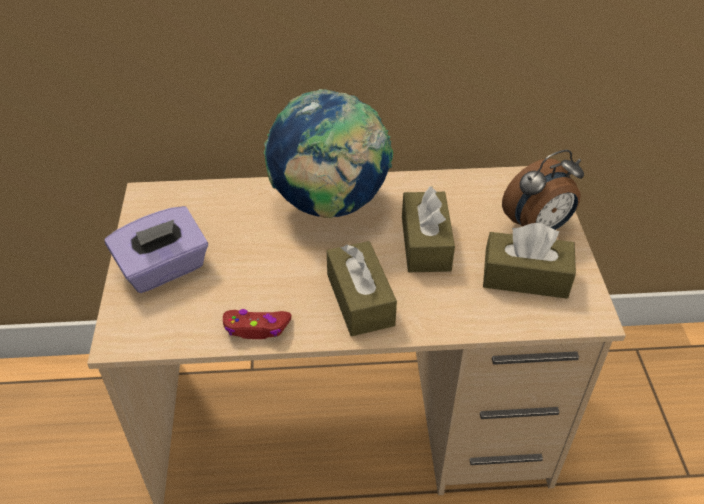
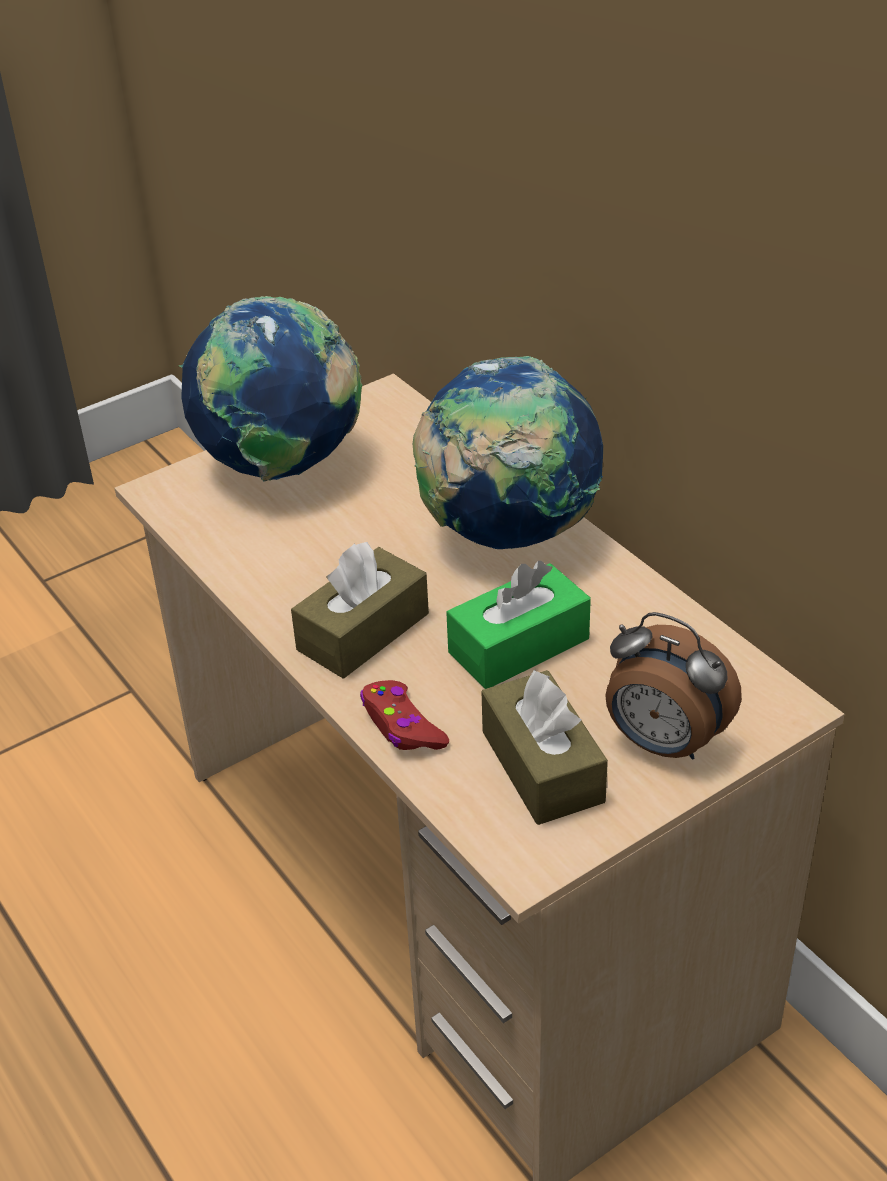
camera: 60 degrees right, 5 degrees down
purple tissue box [104,206,208,293] -> globe [179,296,362,482]
red game controller [223,309,291,339] -> red game controller moved to [360,680,449,750]
brown tissue box [402,186,455,272] -> green tissue box [446,561,591,689]

